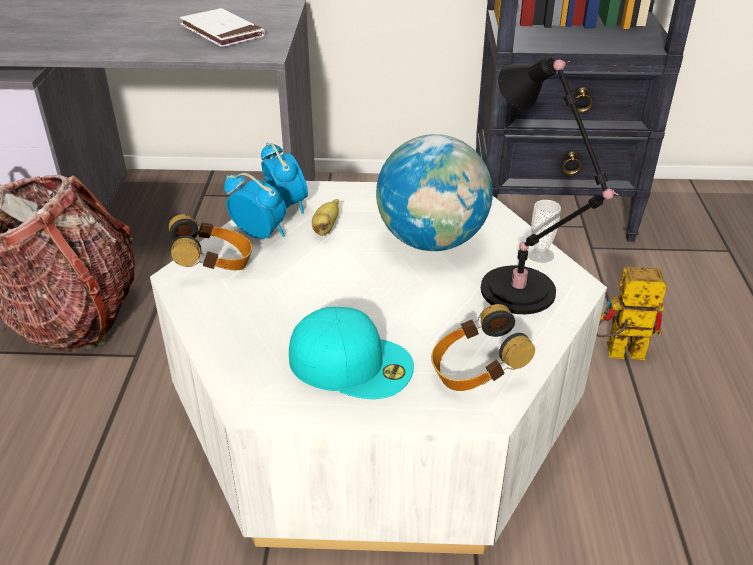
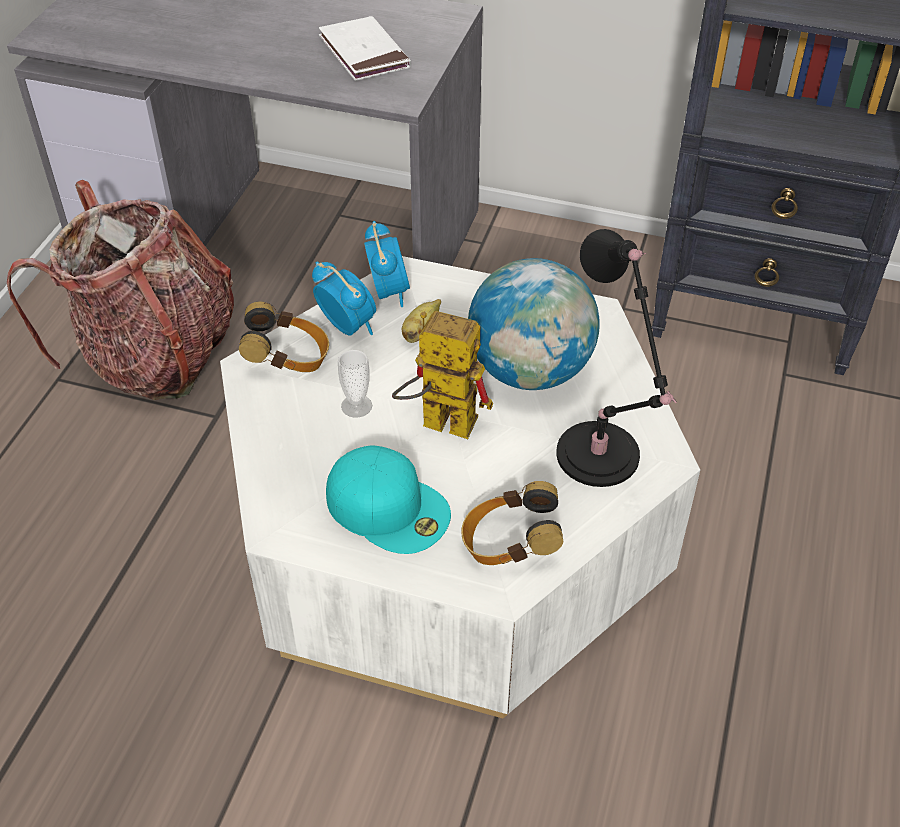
camera: 15 degrees right, 10 degrees up
cup [528,200,561,263] -> cup moved to [338,350,372,418]
toy robot [597,267,667,360] -> toy robot moved to [392,311,493,439]

